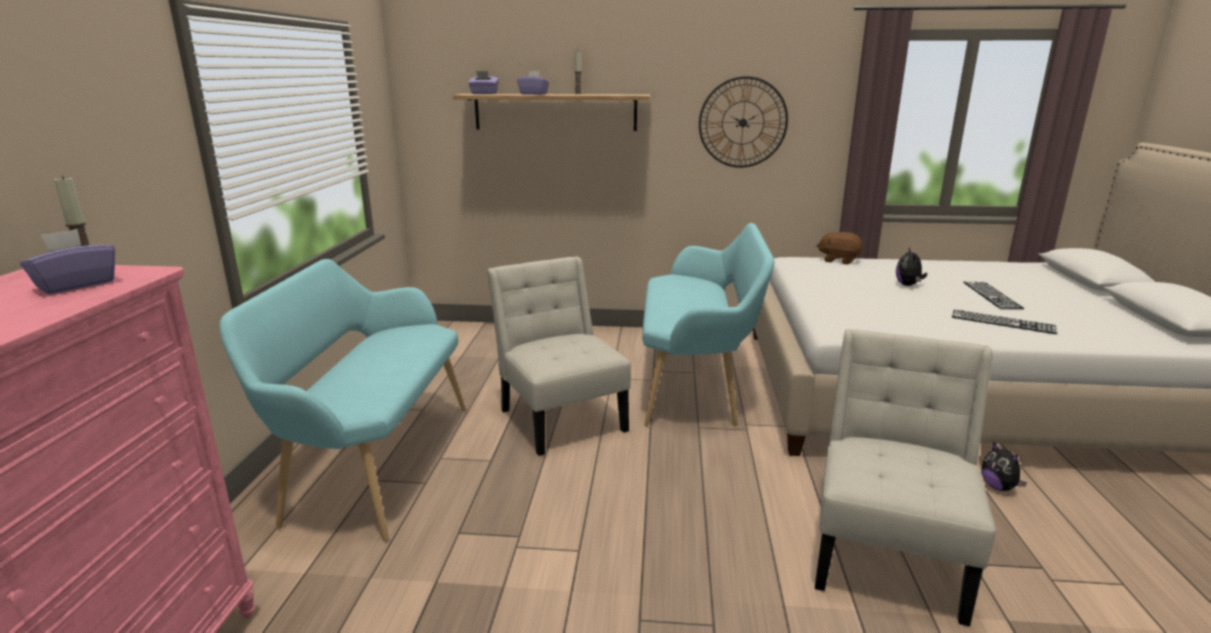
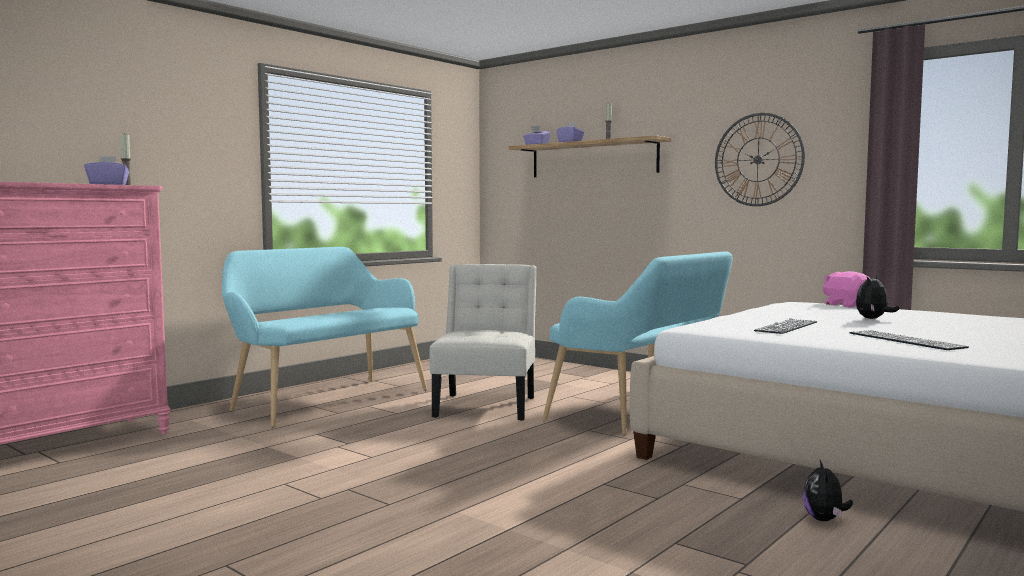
camera: 35 degrees right, 15 degrees down
white chair [815,329,996,626] -> none
brown plush toy [816,232,862,265] -> pink plush toy [823,271,870,308]
keyboard [963,282,1024,309] -> keyboard moved to [754,318,817,334]

